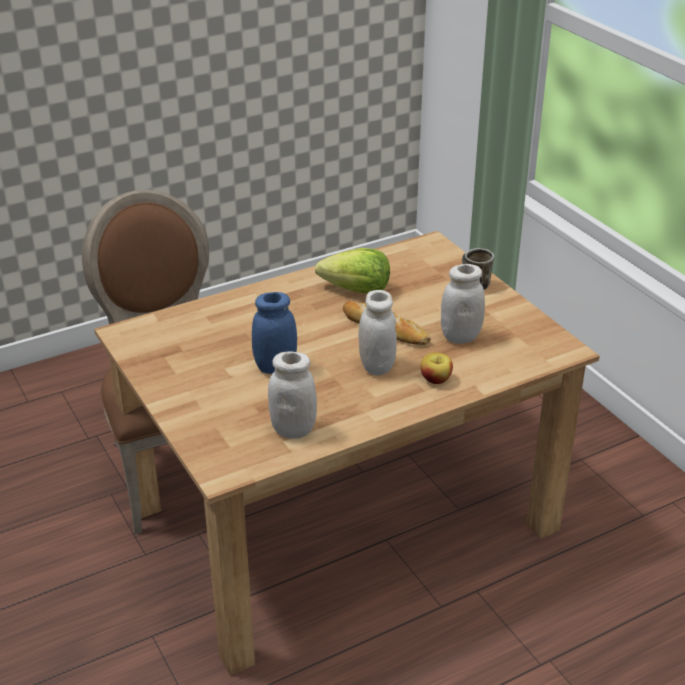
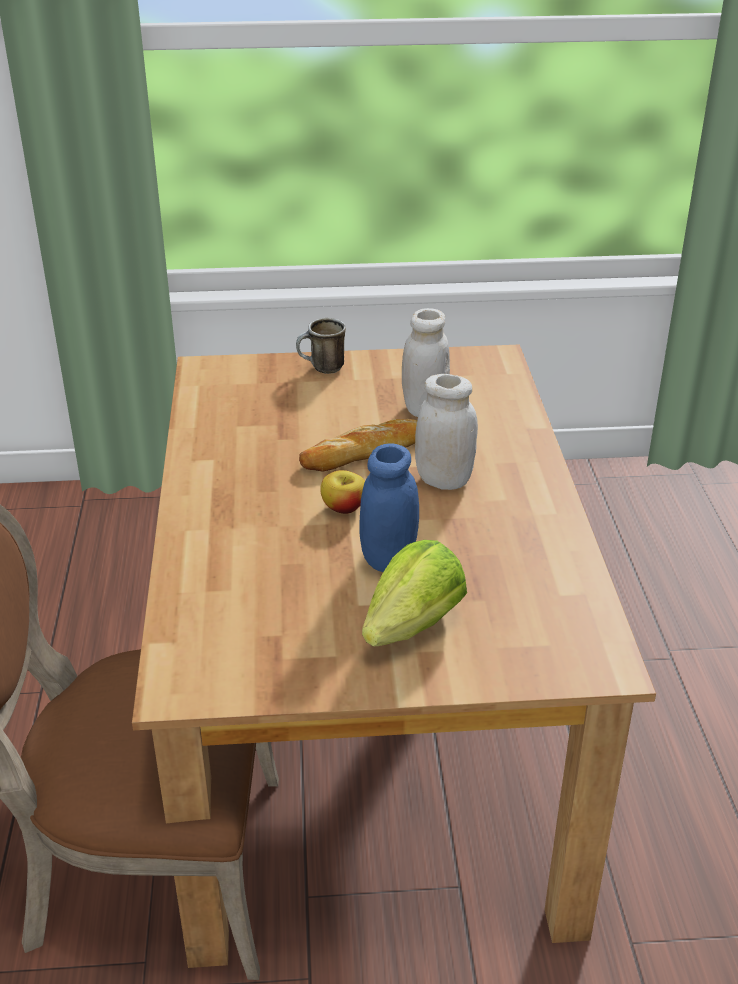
camera: 65 degrees left, 0 degrees up
white jar [268,351,317,439] -> none
lettuce [315,248,390,293] -> lettuce moved to [362,540,467,646]
apple [420,352,453,384] -> apple moved to [320,470,365,514]

